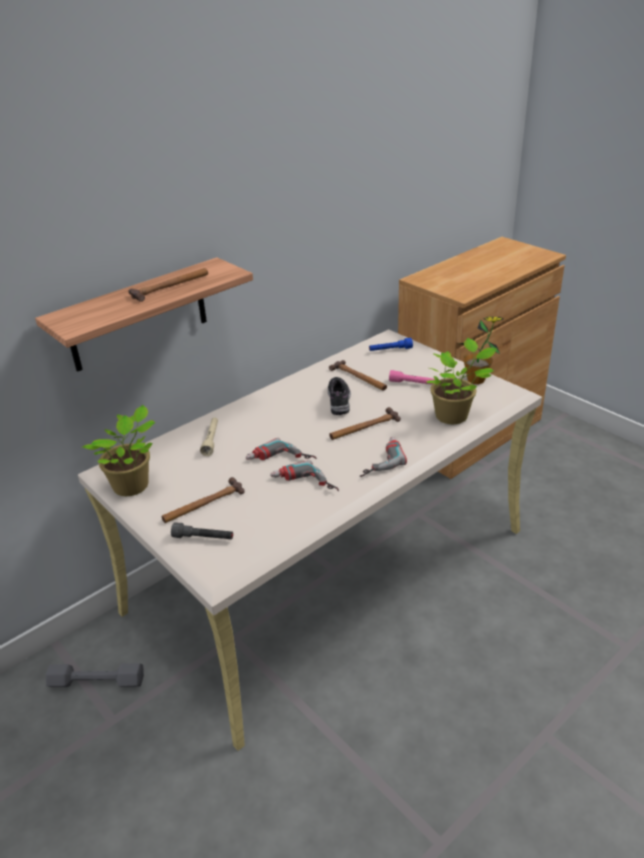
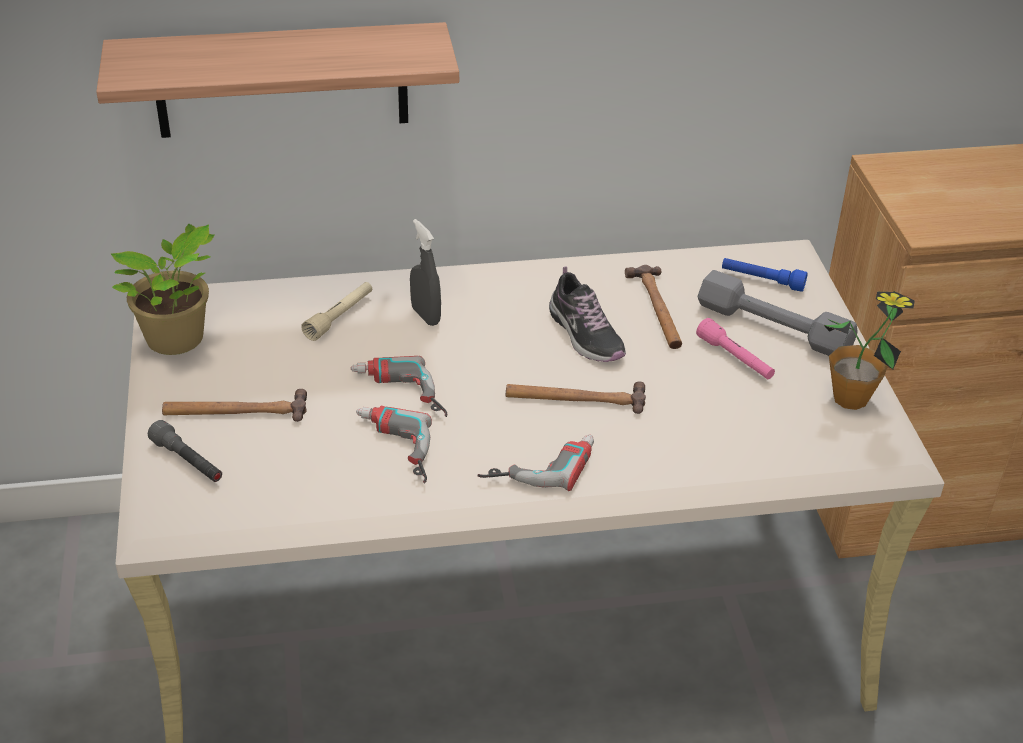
camera: 30 degrees right, 5 degrees up
grey dumbbell [46,663,144,687] -> grey dumbbell moved to [697,270,858,356]
hammer [128,268,208,302] -> none
shoe [328,377,351,415] -> shoe turned 120 degrees clockwise [549,266,626,362]
potted plant [427,338,497,424] -> none
none -> grey spray bottle [410,219,441,326]

